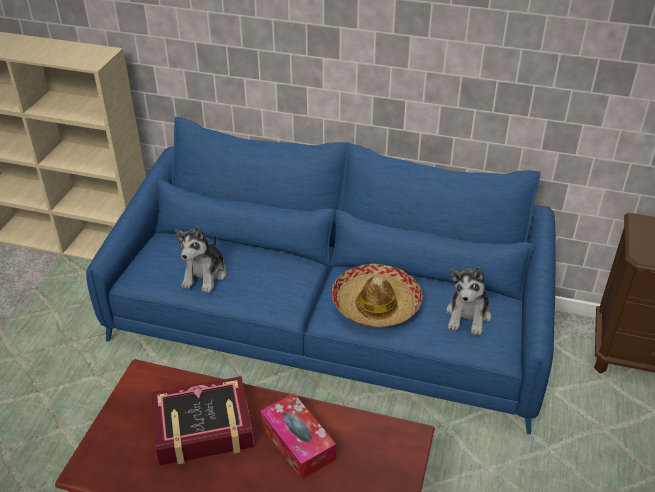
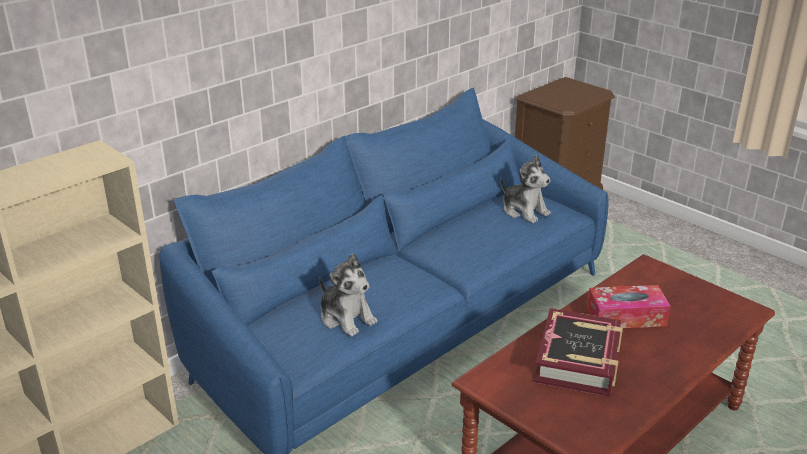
camera: 60 degrees left, 10 degrees down
hat [332,264,422,328] -> none

